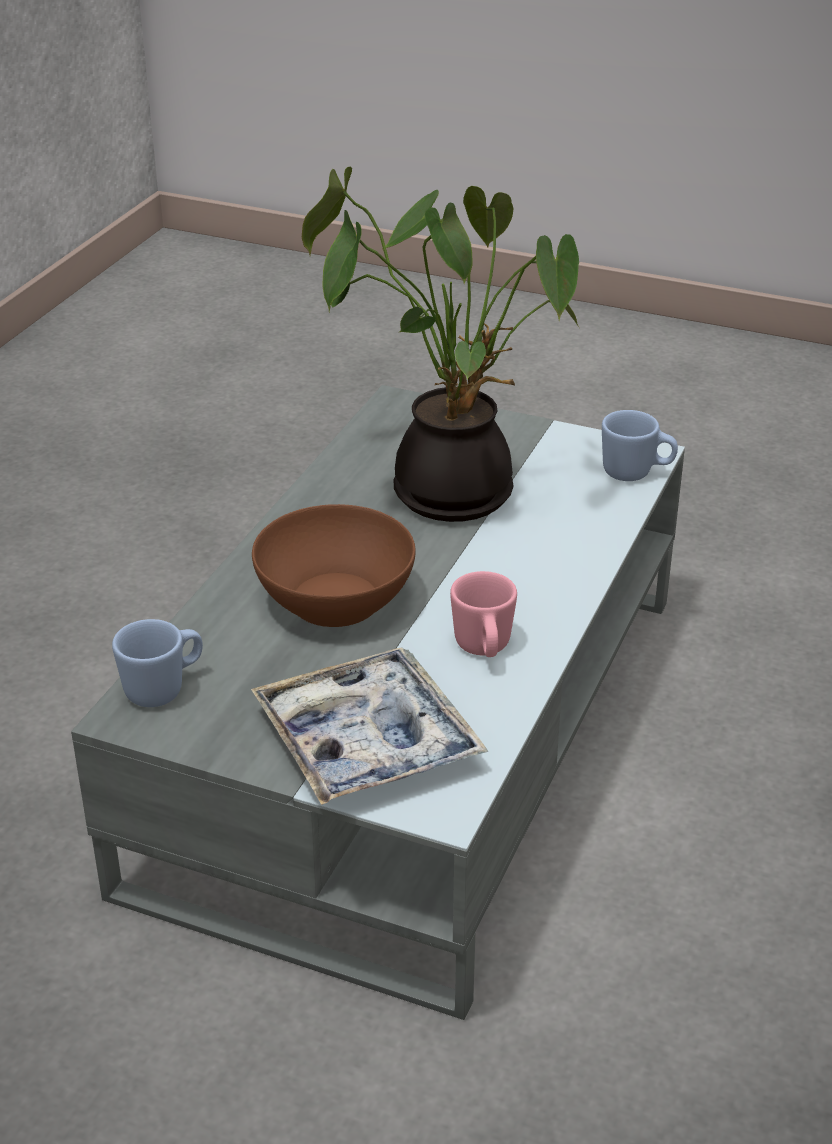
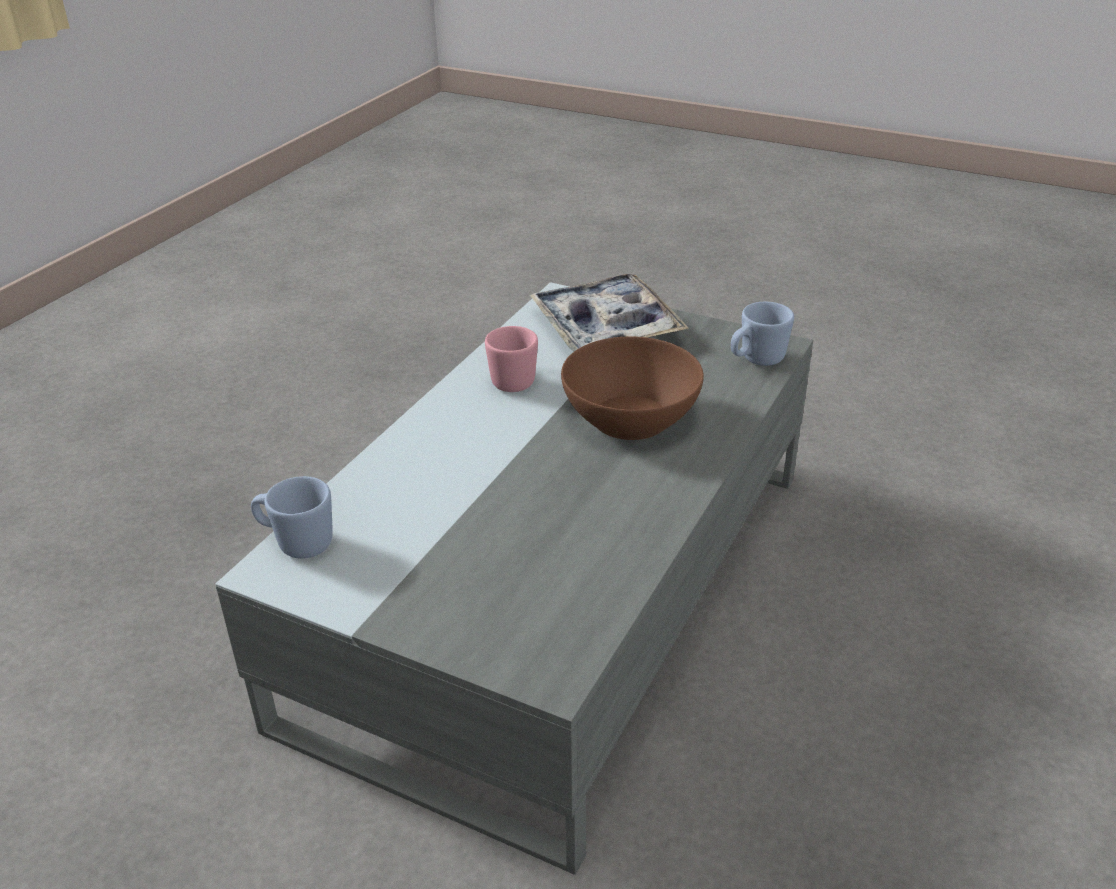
camera: 175 degrees left, 0 degrees up
potted plant [302,166,580,522] -> none

